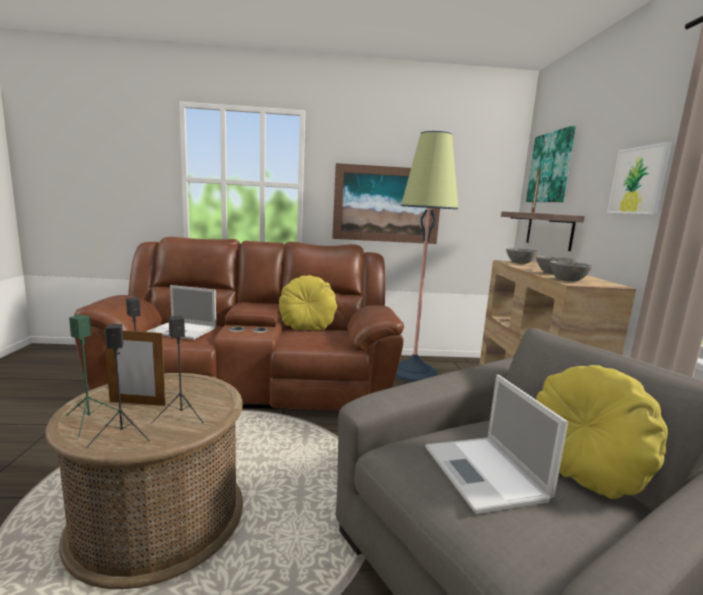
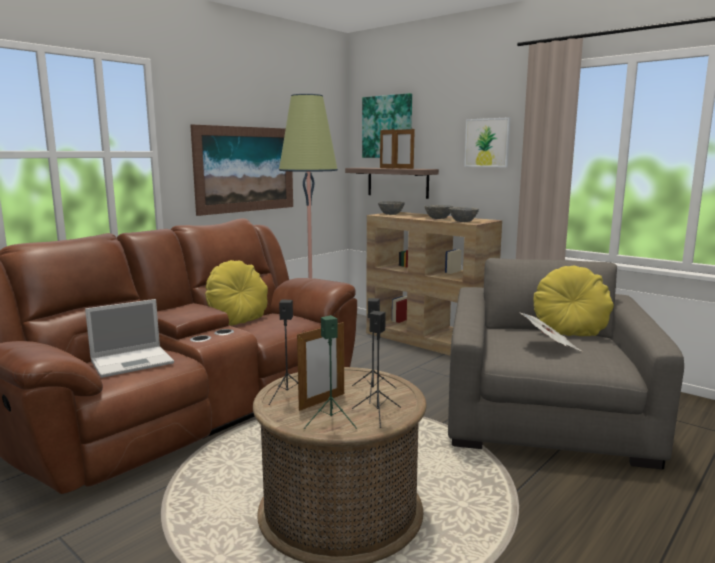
camera: 45 degrees left, 0 degrees up
laptop [425,375,568,514] -> newspaper [519,312,581,351]
none -> picture frame [394,129,415,169]

